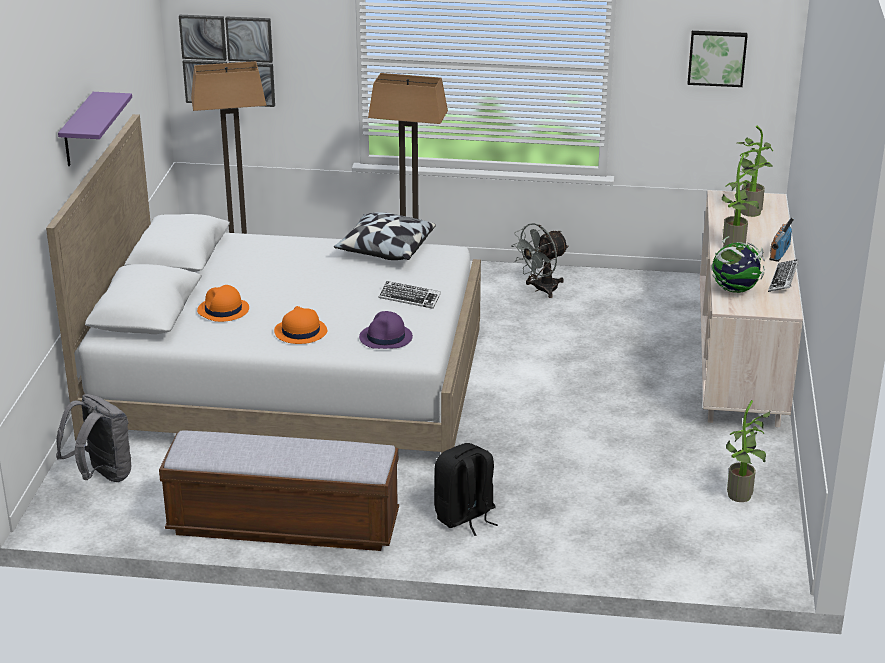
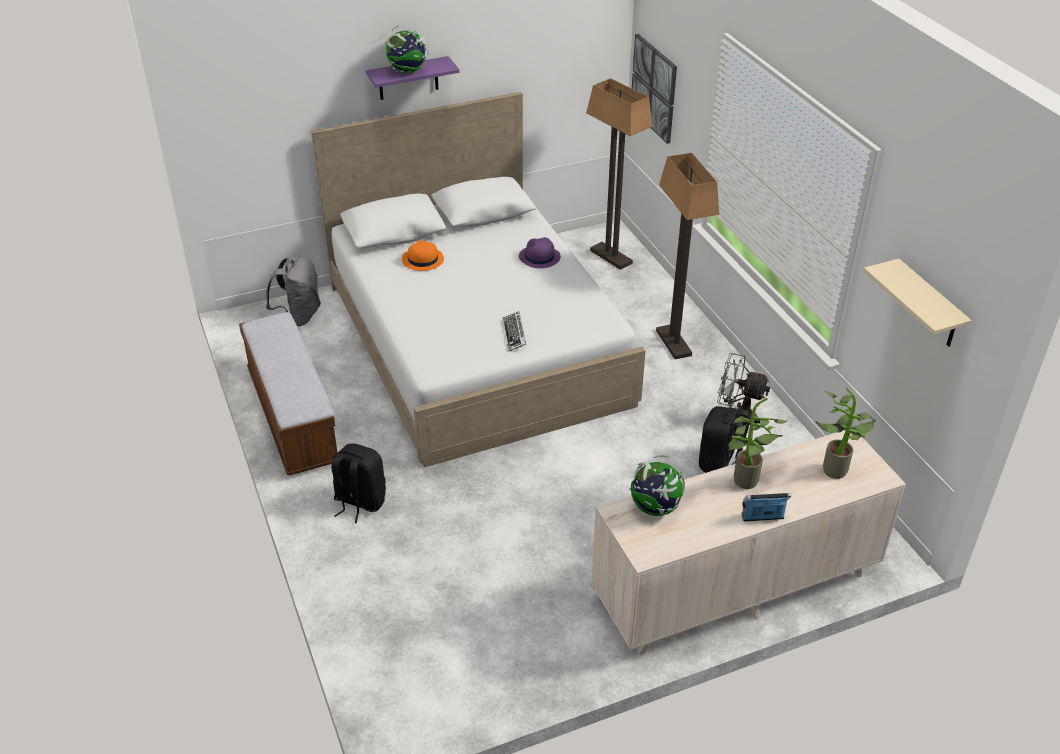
camera: 60 degrees right, 10 degrees up
orange hat [274,306,327,344] -> none
pillow [334,212,436,260] -> none
purple hat [359,311,413,349] -> purple hat moved to [519,237,561,268]
picture [688,31,748,87] -> beige shelf [863,259,972,347]
potted plant [726,400,771,502] -> none
keyboard [768,259,799,292] -> none
none -> globe [385,25,429,73]
none -> black backpack [699,406,750,473]

